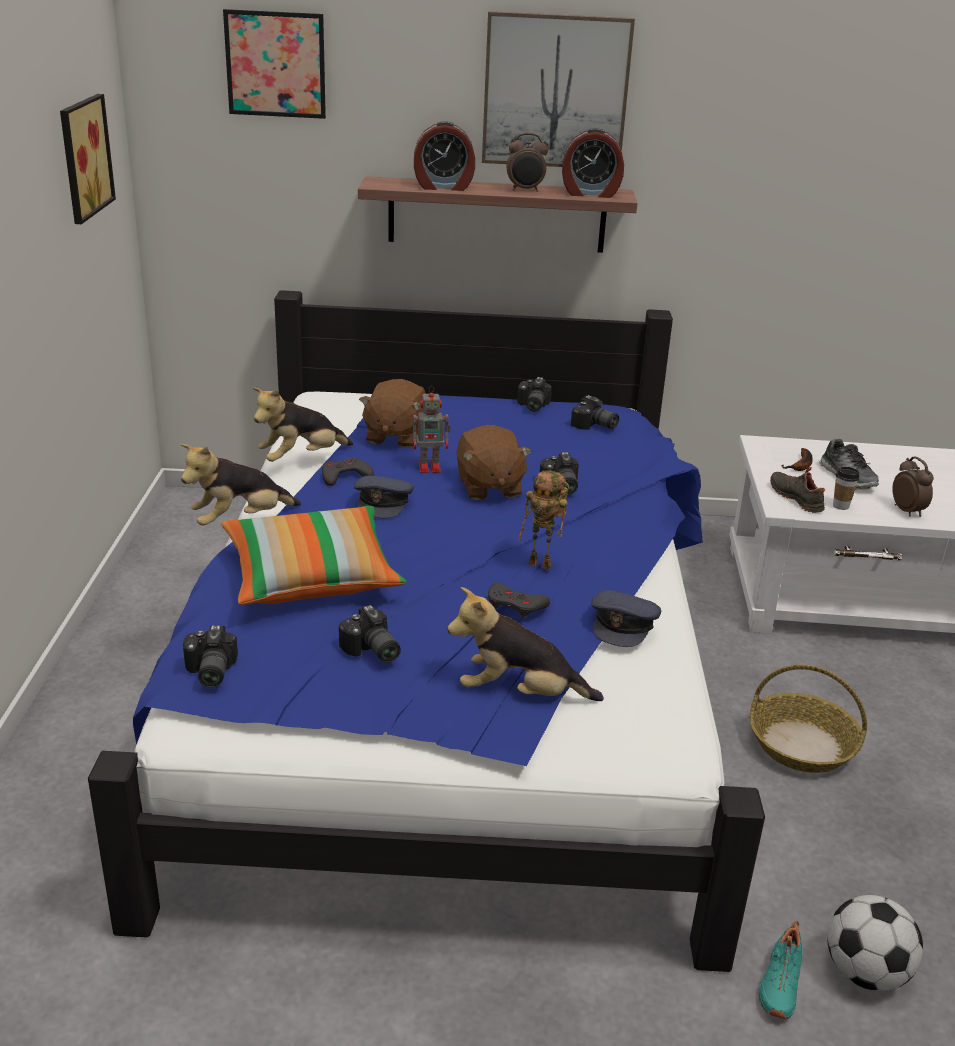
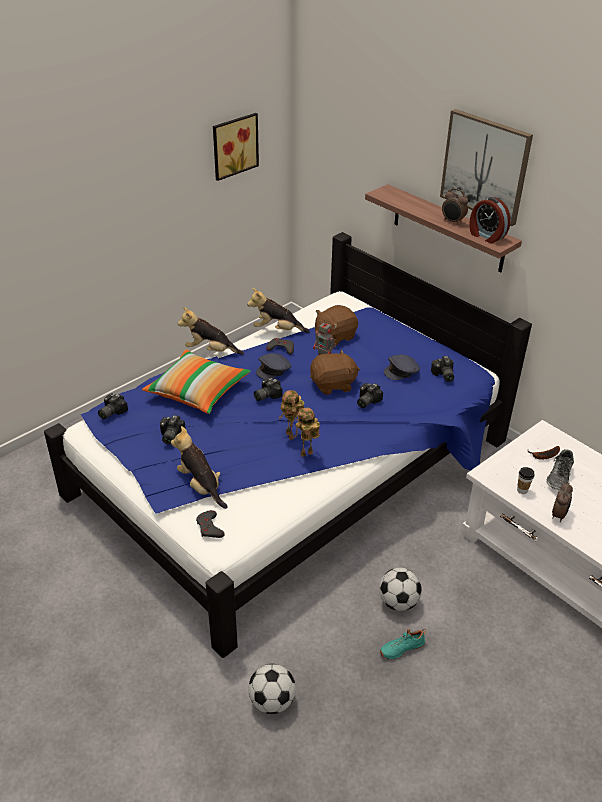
camera: 45 degrees right, 10 degrees up
picture [223,9,326,119] -> none
alarm clock [414,121,475,191] -> none
brown plush toy [456,425,532,500] -> brown plush toy turned 135 degrees counterclockwise [310,350,360,395]
grey game controller [488,583,550,618] -> grey game controller moved to [196,510,225,538]
camera [517,377,552,412] -> camera moved to [254,377,283,401]
grey cap [591,590,661,647] -> grey cap moved to [384,355,420,380]
basket [750,665,867,773] -> football [379,568,422,611]
turquoise shoe [759,921,802,1019] -> turquoise shoe moved to [380,629,426,660]
black shoe [770,467,825,513] -> none
none -> toy robot [294,407,320,457]

